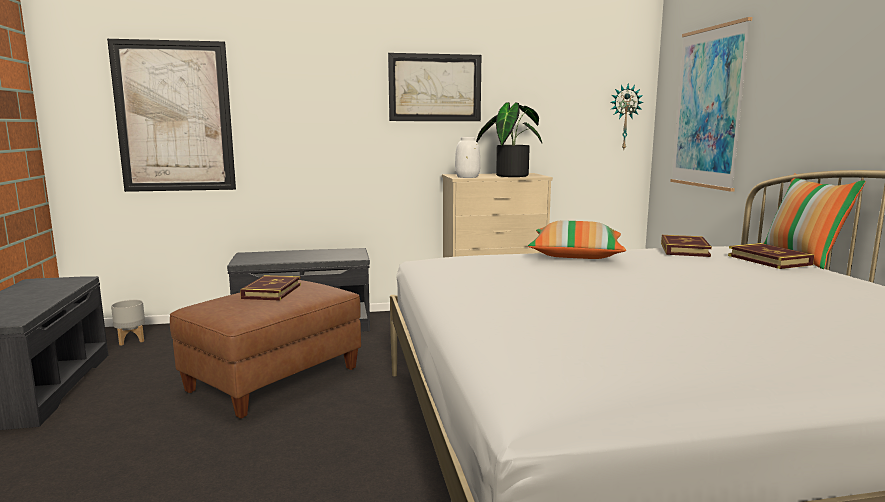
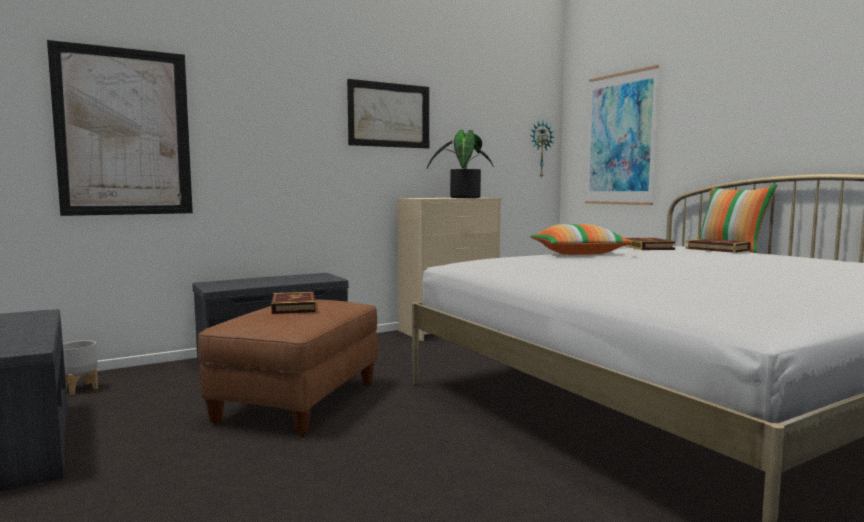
camera: 20 degrees left, 5 degrees down
white vase [455,137,480,178] -> none

